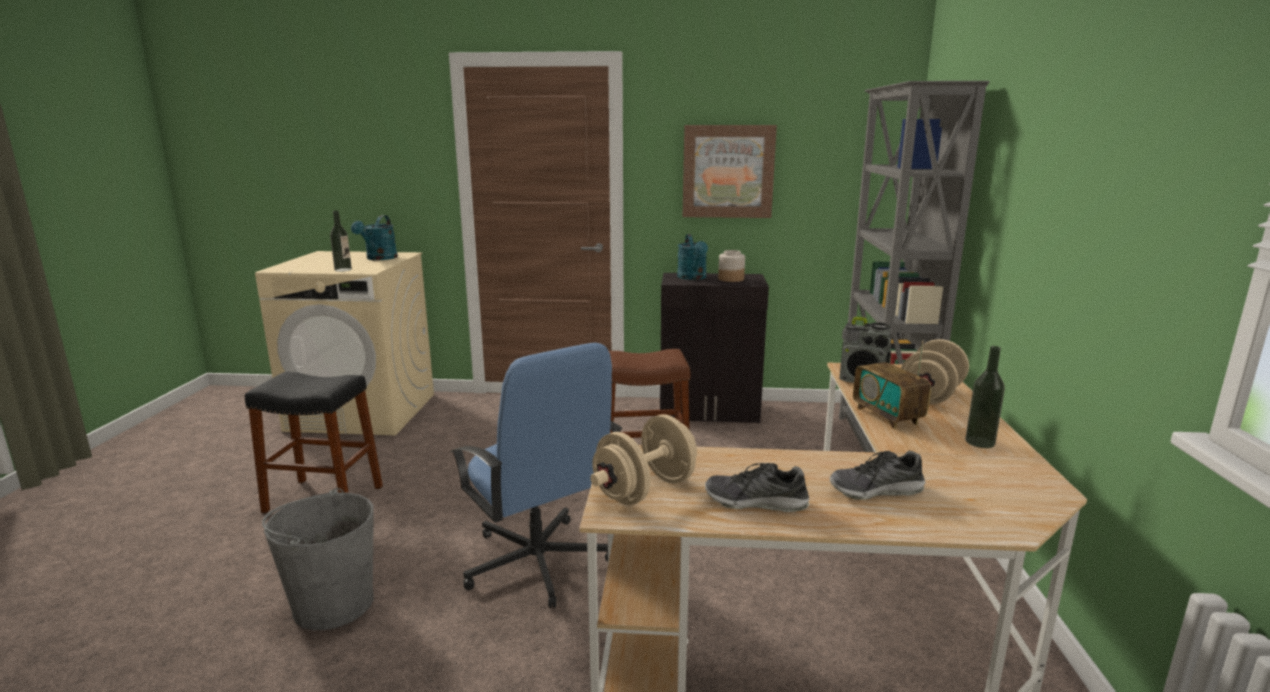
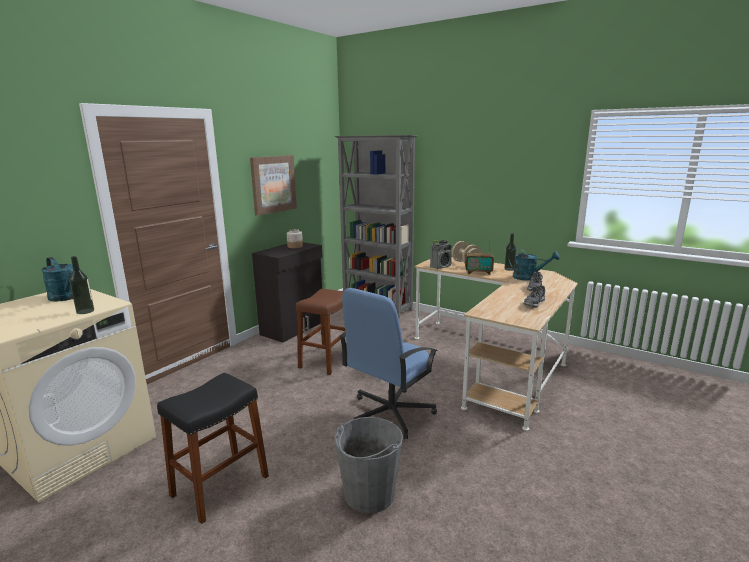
camera: 60 degrees left, 0 degrees up
blue office chair [450,343,622,608] -> blue office chair turned 135 degrees clockwise [339,288,438,439]
beige dumbbell [590,414,697,505] -> none
turquoise watering can [677,234,708,280] -> turquoise watering can moved to [509,249,560,281]

